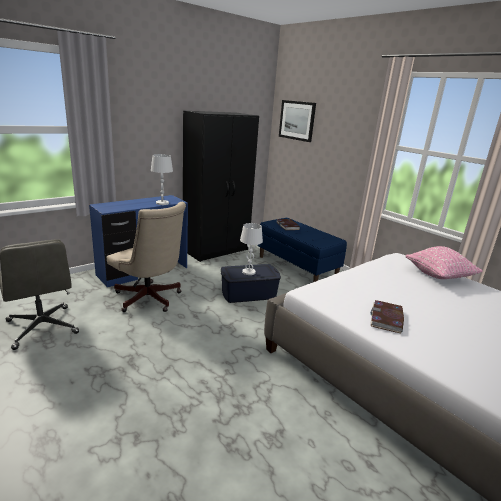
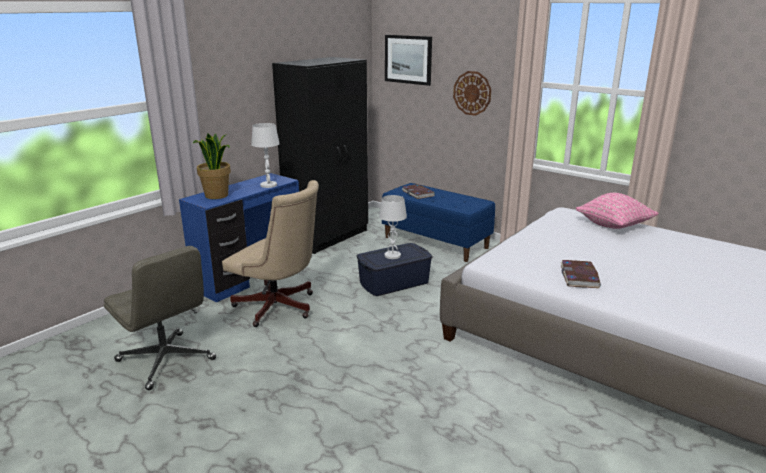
camera: 10 degrees left, 0 degrees up
none -> potted plant [193,133,231,199]
none -> wall clock [453,71,491,116]

